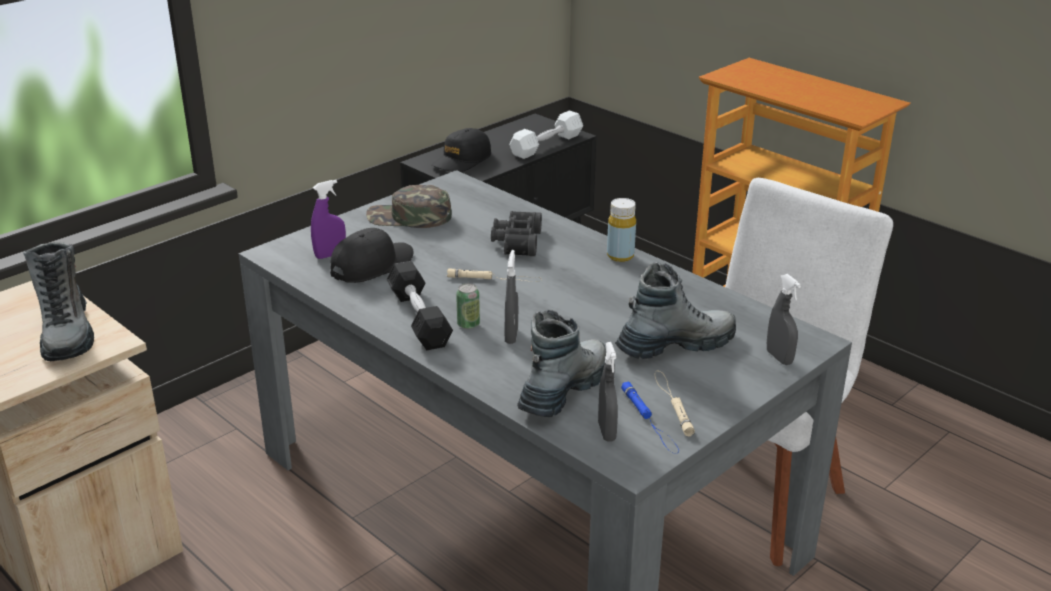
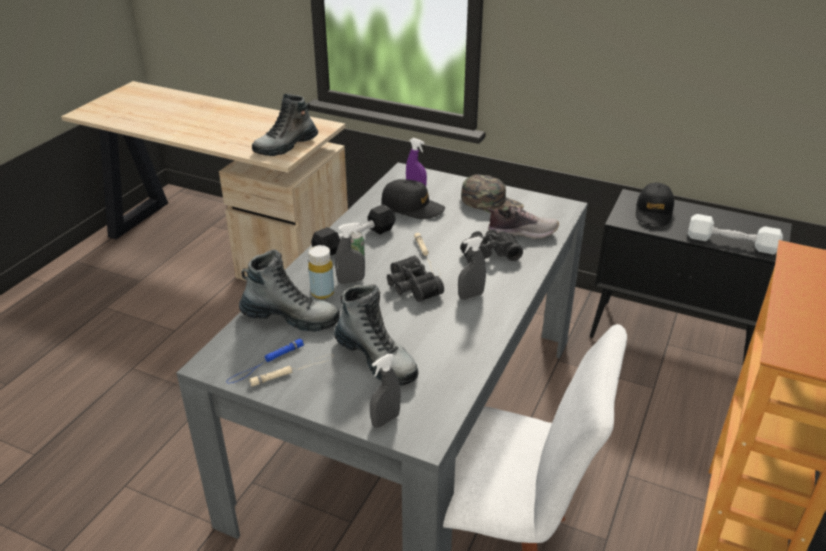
camera: 70 degrees right, 5 degrees up
green cap [366,185,452,228] -> green cap turned 135 degrees clockwise [461,174,524,213]
black cap [432,128,491,172] -> black cap turned 90 degrees counterclockwise [636,183,674,226]
grey spray bottle [598,342,618,441] -> grey spray bottle moved to [458,237,486,300]
yellow bottle [607,198,636,262] -> yellow bottle moved to [308,245,334,299]
none -> black binoculars [387,256,444,302]
none -> shoe [488,206,559,239]

